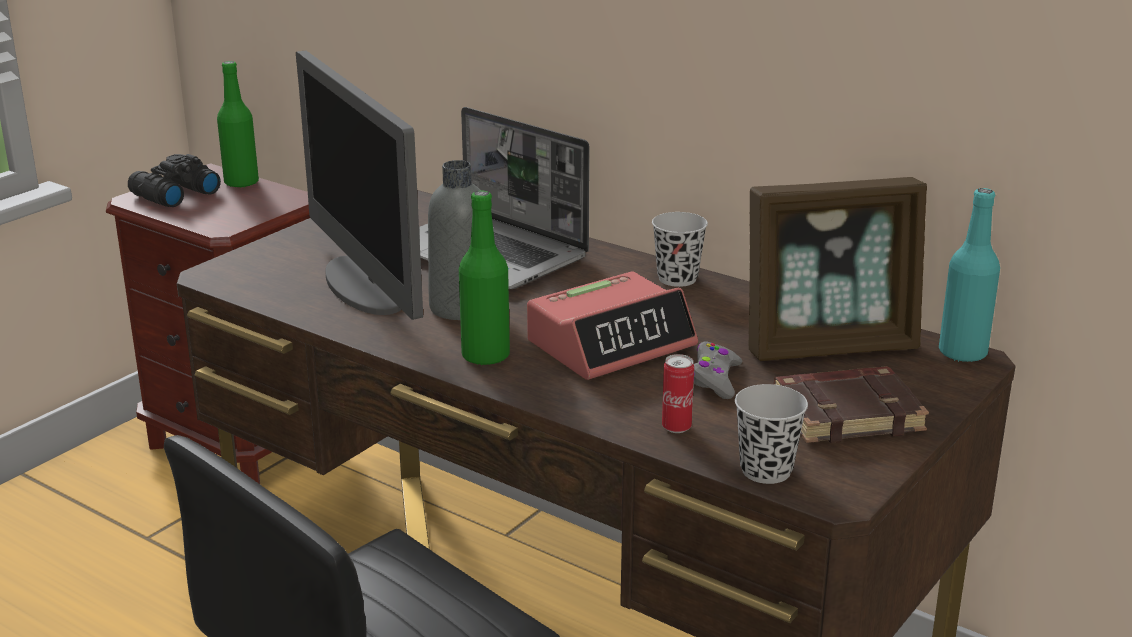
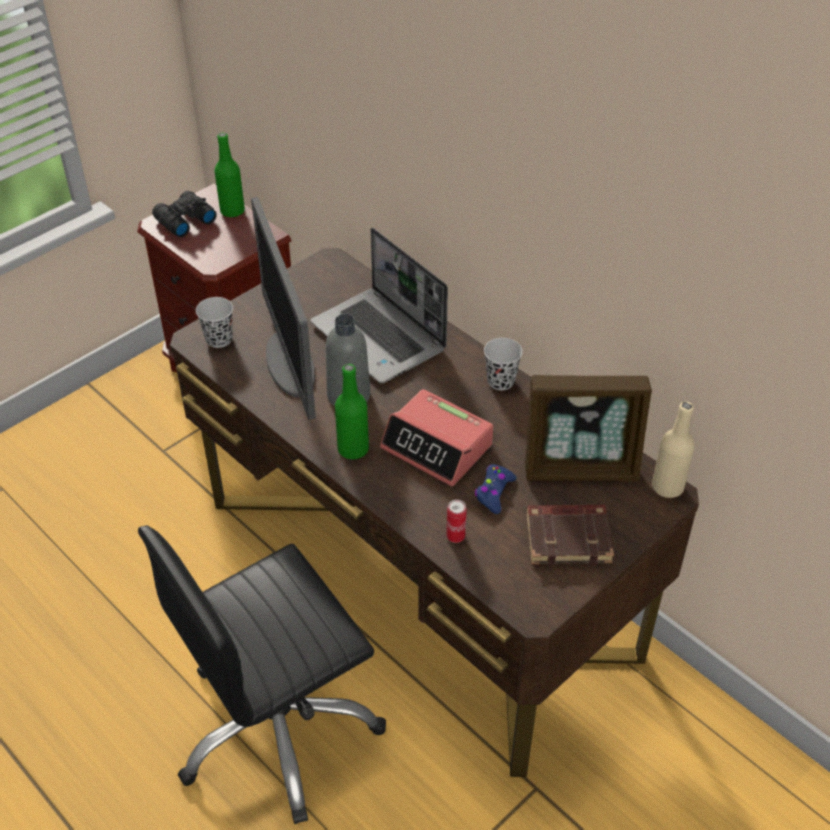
camera: 10 degrees right, 20 degrees up
alarm clock [527,271,698,380] -> alarm clock turned 60 degrees clockwise [380,389,493,486]
grey game controller [694,342,742,399] -> blue game controller [475,464,517,514]
black cup [735,384,808,484] -> black cup moved to [196,297,233,348]
turquoise bottle [939,188,1000,362] -> beige bottle [652,402,695,498]

